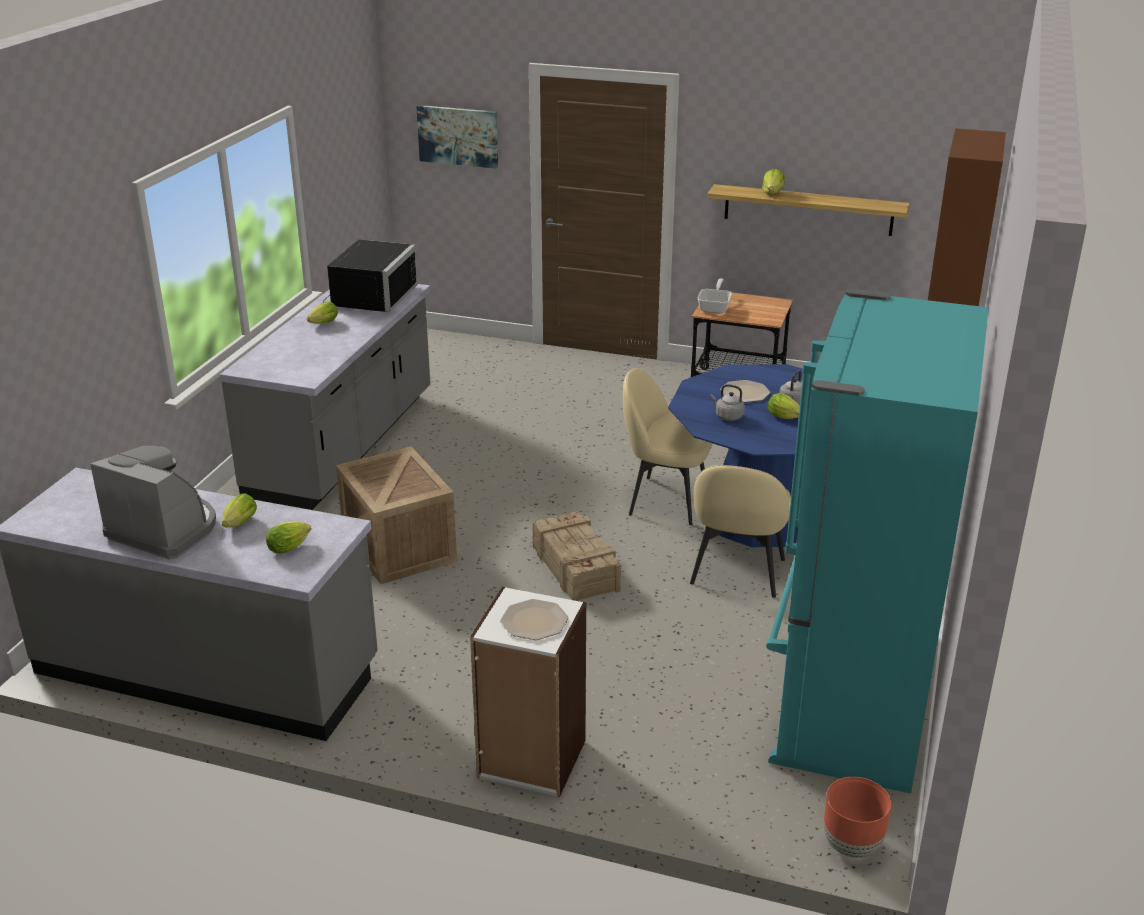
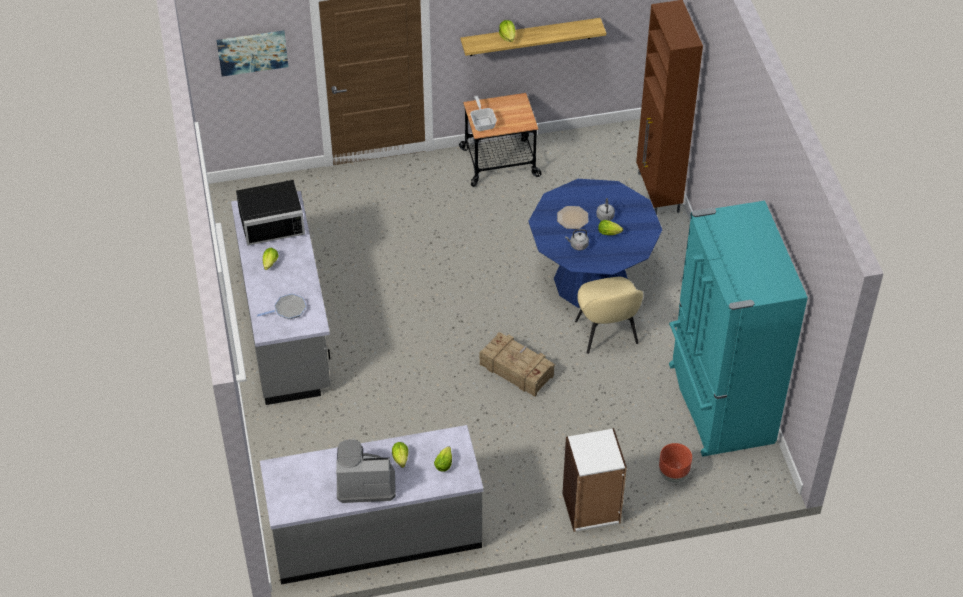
camera: 30 degrees left, 20 degrees up
black microwave [323,239,418,312] -> black microwave turned 90 degrees clockwise [236,180,305,246]
crate [336,446,457,584] -> none
plate [500,599,568,640] -> none
beige chair [623,368,713,525] -> none
brown planter [824,777,891,858] -> brown planter moved to [659,443,692,483]
none -> frying pan [257,294,307,319]

